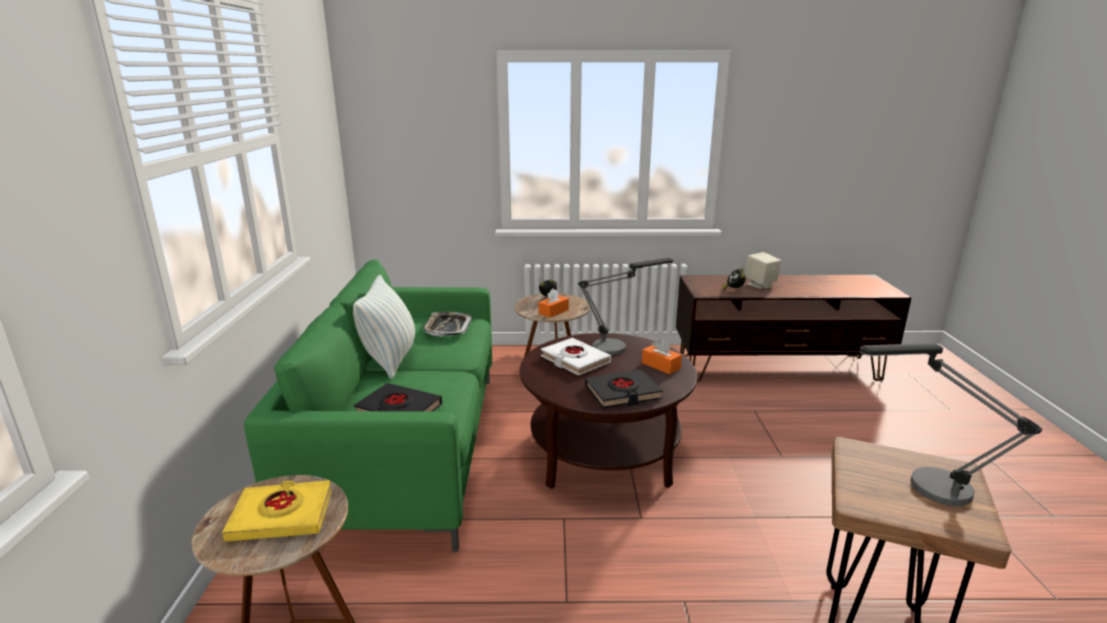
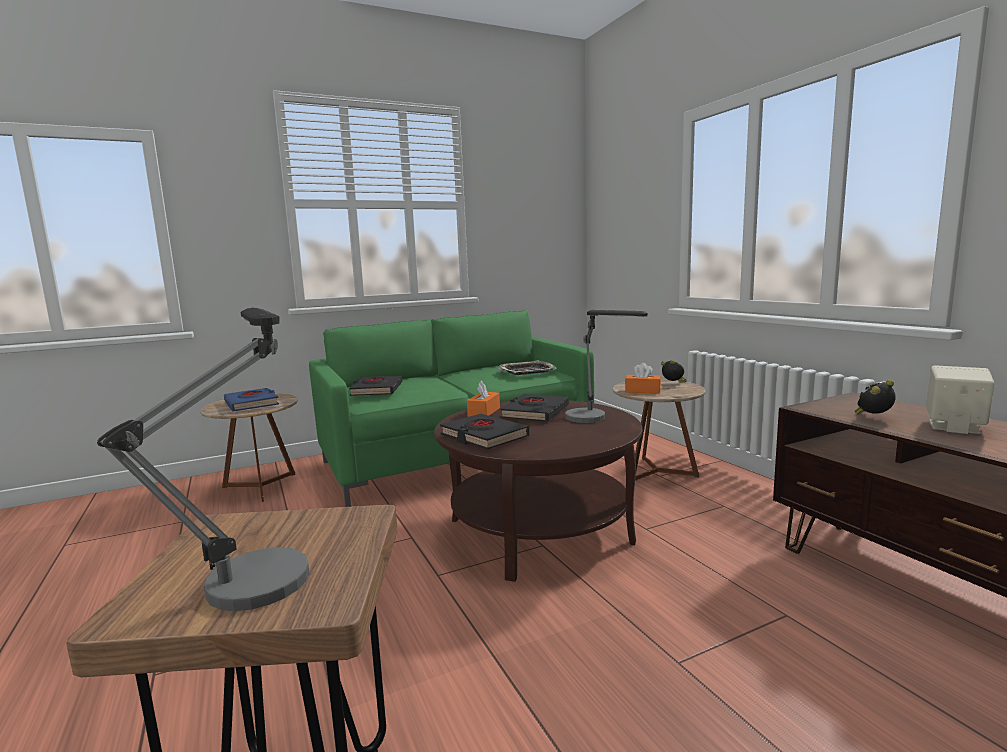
camera: 65 degrees right, 10 degrees down
yellow book [222,480,332,542] -> blue book [224,388,279,411]
pillow [353,275,415,379] -> none
white book [541,338,611,375] -> black book [500,394,569,422]
orange tissue box [642,339,682,374] -> orange tissue box moved to [467,380,500,417]

